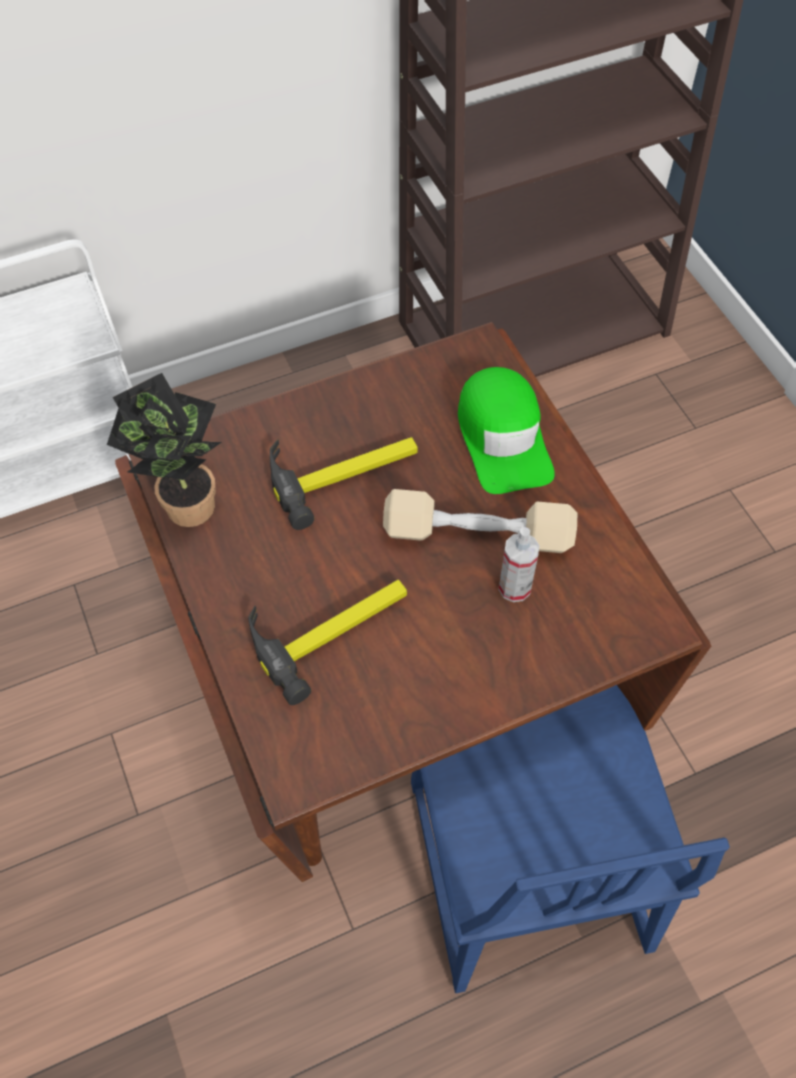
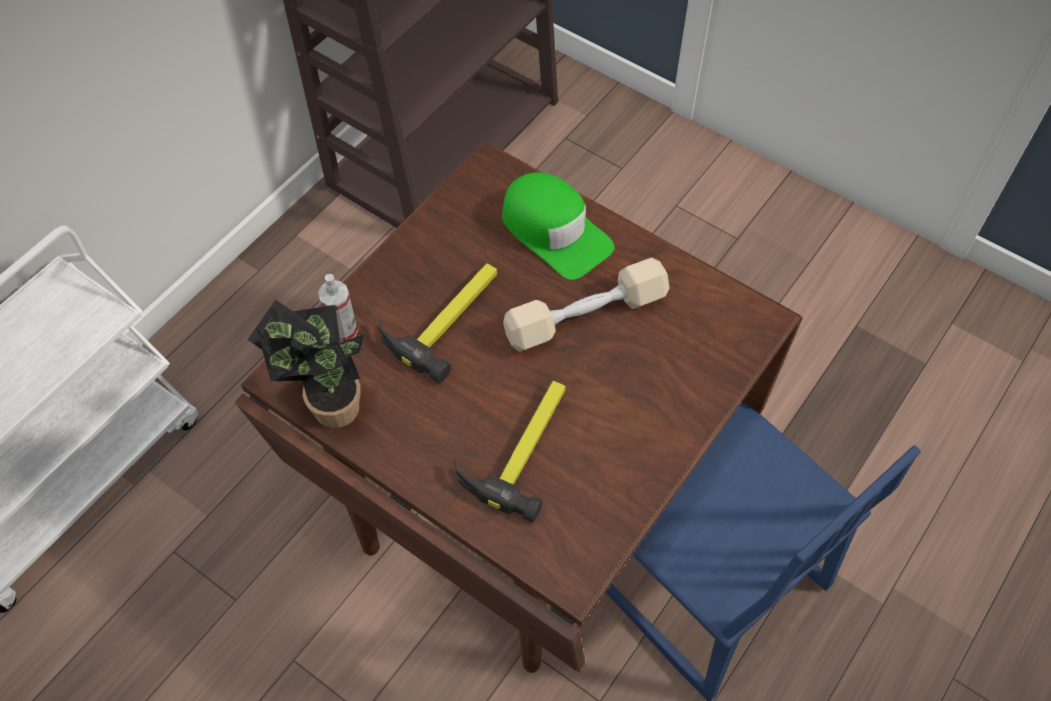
camera: 30 degrees left, 0 degrees up
spray bottle [499,527,540,602] -> spray bottle moved to [318,274,358,343]

